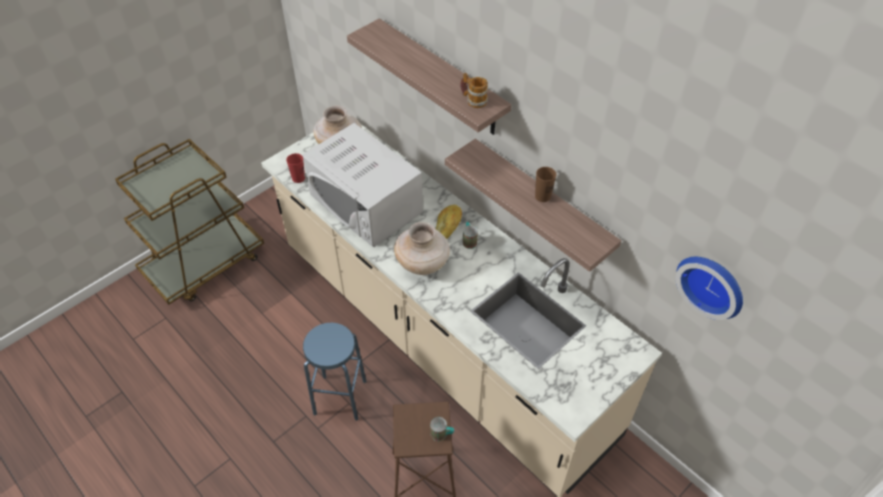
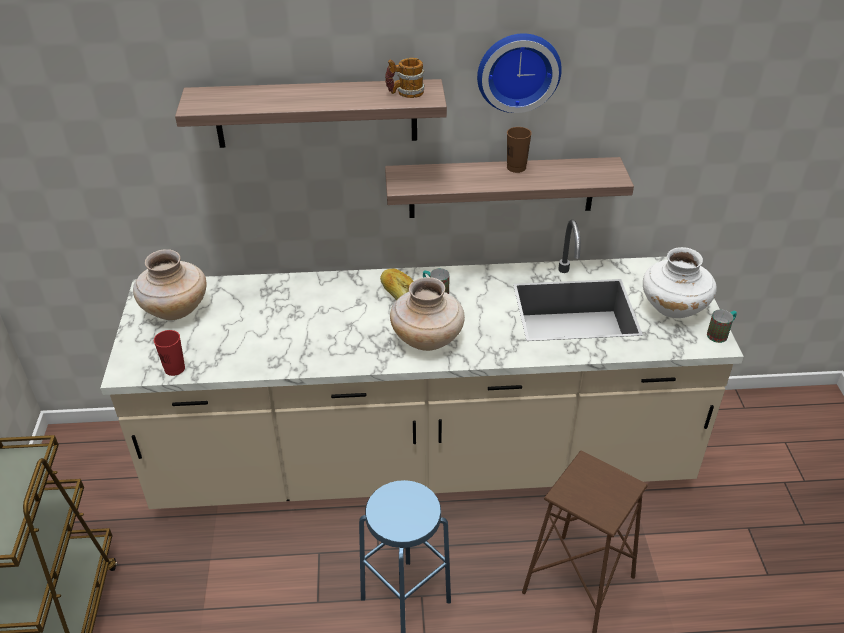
camera: 50 degrees left, 10 degrees down
white microwave [302,123,423,247] -> none
mug [430,417,454,441] -> mug moved to [707,310,737,343]
wall clock [676,257,743,320] -> wall clock moved to [477,33,562,113]
none -> white vase [643,247,717,318]

